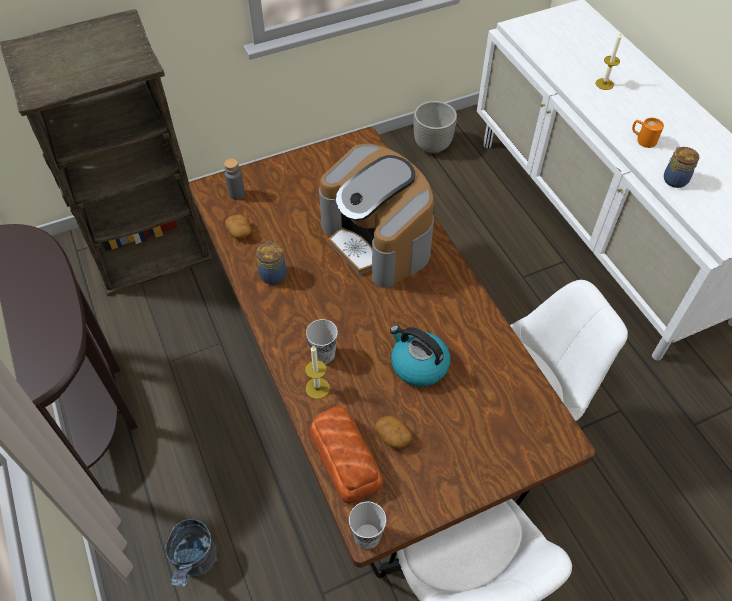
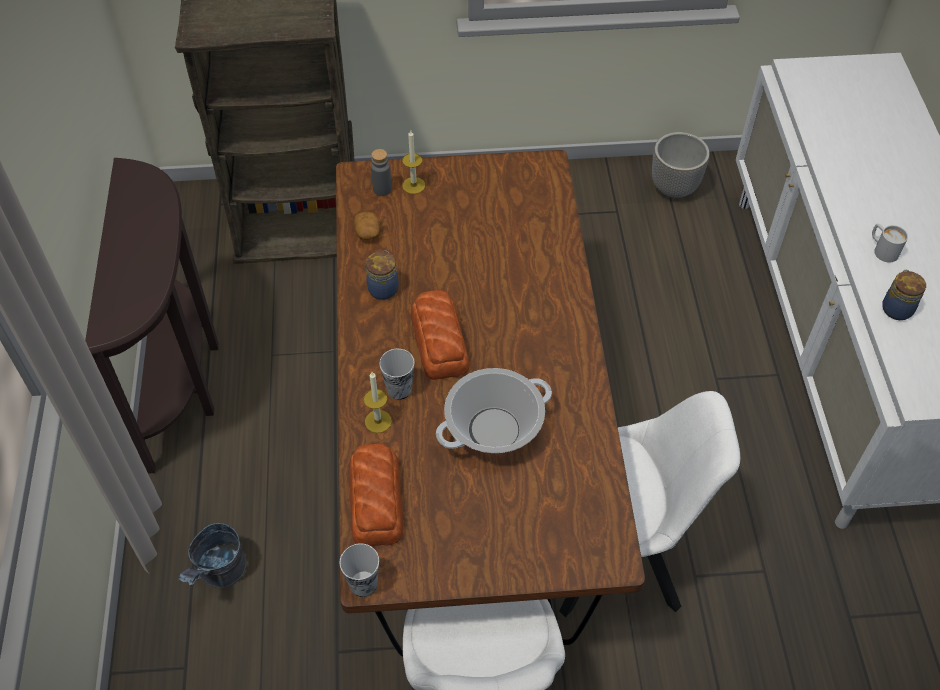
camera: 20 degrees right, 0 degrees up
coffee machine [319,144,434,288] -> none
potato [376,416,412,449] -> none
kettle [390,325,450,387] -> cooking pot [436,368,552,453]
candle [595,33,622,90] -> candle moved to [402,130,425,194]
orange mug [632,118,664,148] -> white mug [872,224,908,263]
none -> bread [410,290,470,380]

